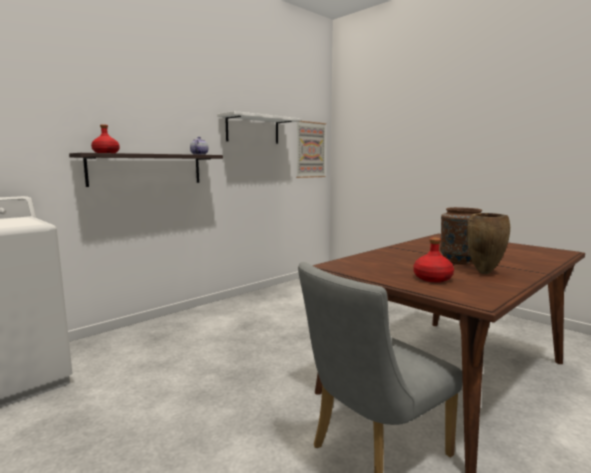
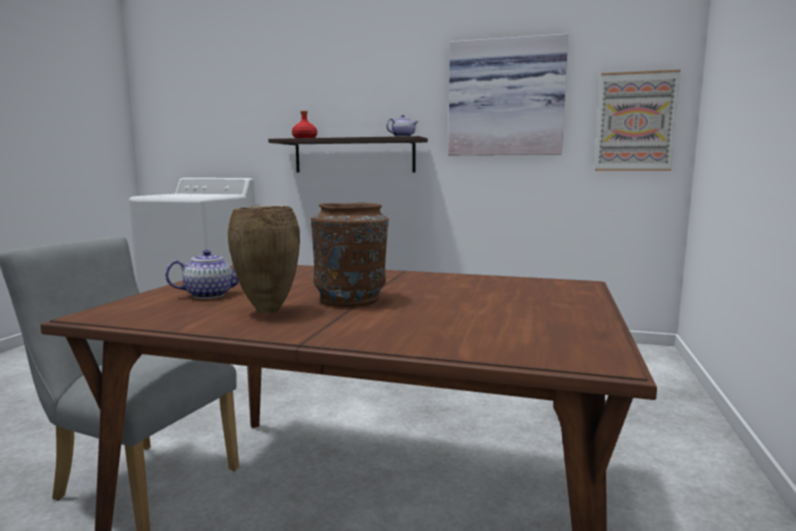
camera: 60 degrees right, 0 degrees up
white shelf [217,111,301,144] -> picture [448,34,568,155]
red bottle [413,237,454,282] -> teapot [165,250,239,299]

